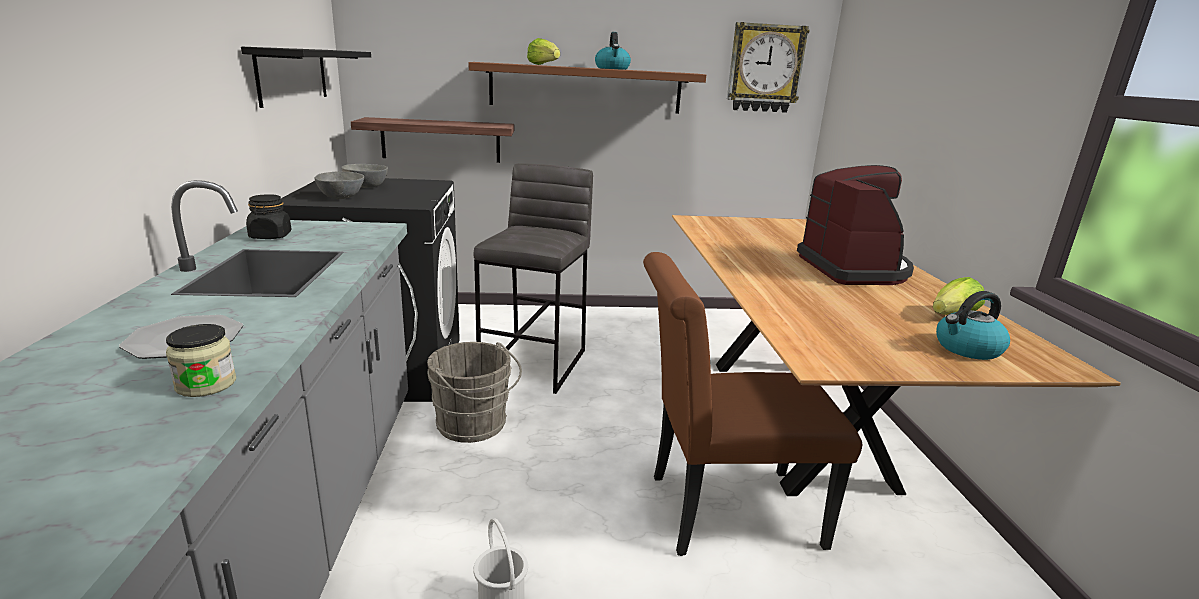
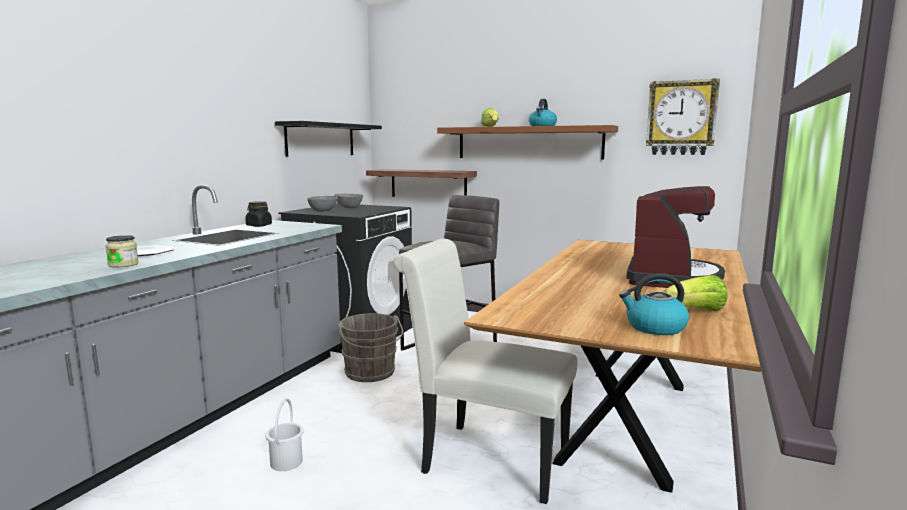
camera: 30 degrees right, 10 degrees down
brown chair [643,252,862,556] -> white chair [393,239,577,504]

